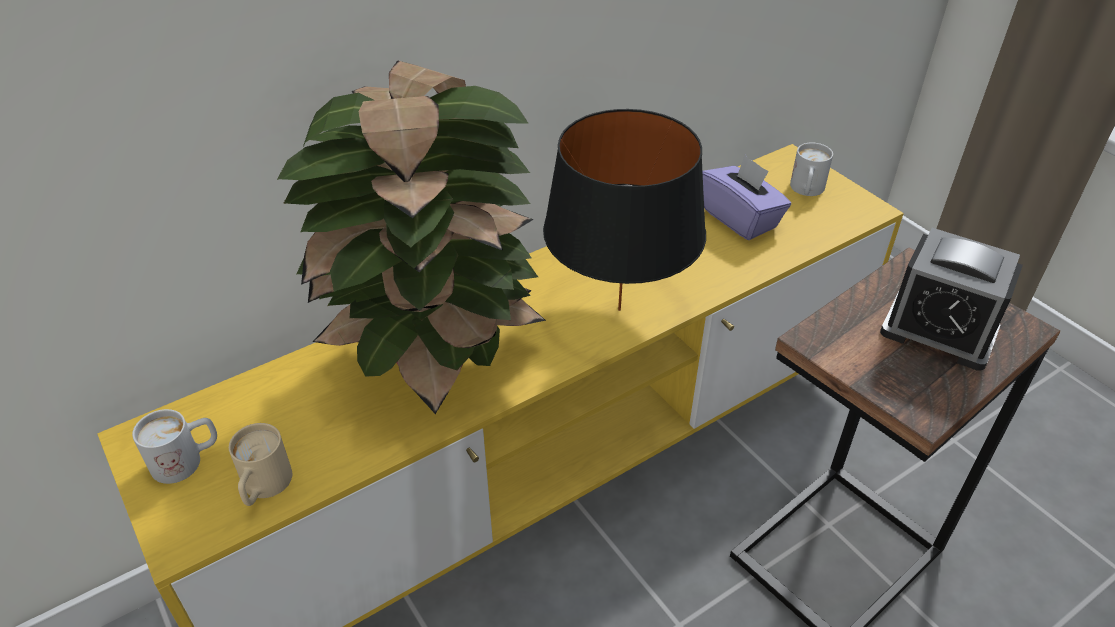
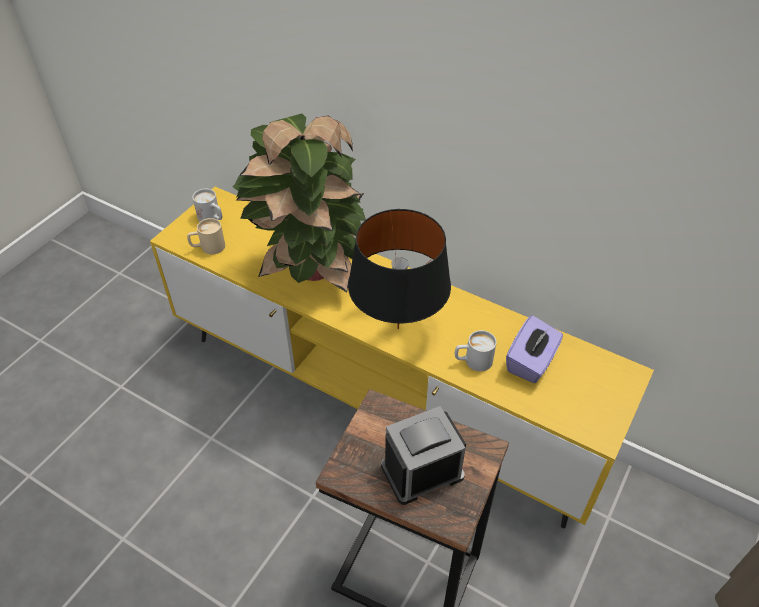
camera: 65 degrees right, 5 degrees up
white mug [790,143,833,196] -> white mug moved to [455,330,496,371]
alarm clock [880,228,1023,371] -> alarm clock turned 60 degrees clockwise [381,406,466,505]

